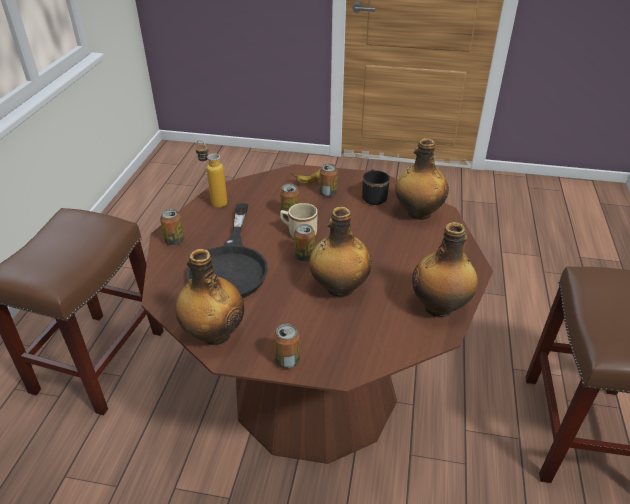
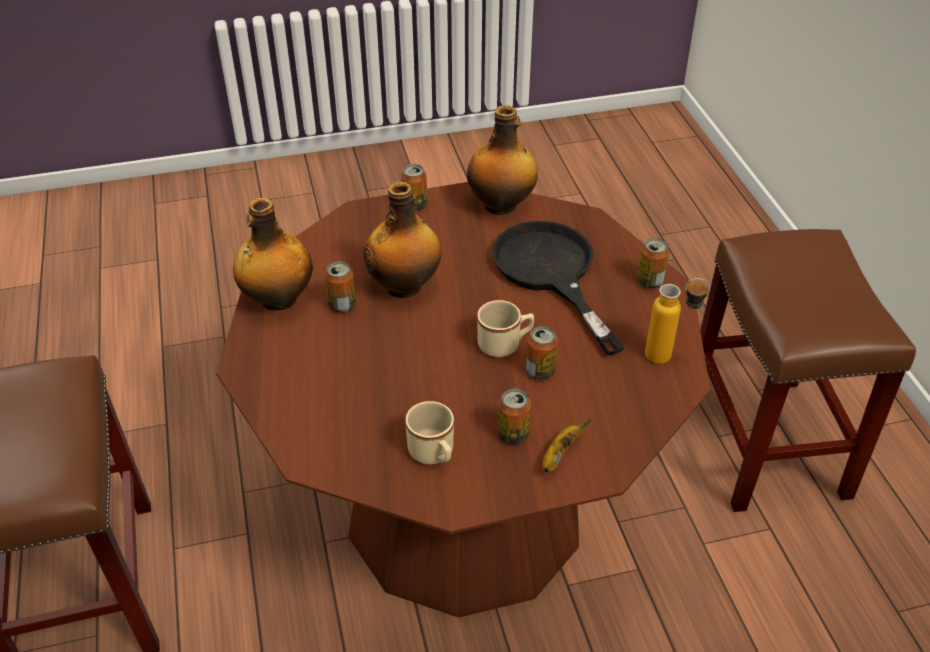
camera: 155 degrees right, 5 degrees up
can [294,224,315,262] -> can moved to [325,261,356,313]
black mug [362,169,390,205] -> beige mug [405,401,454,464]
bottle [395,138,449,220] -> none

